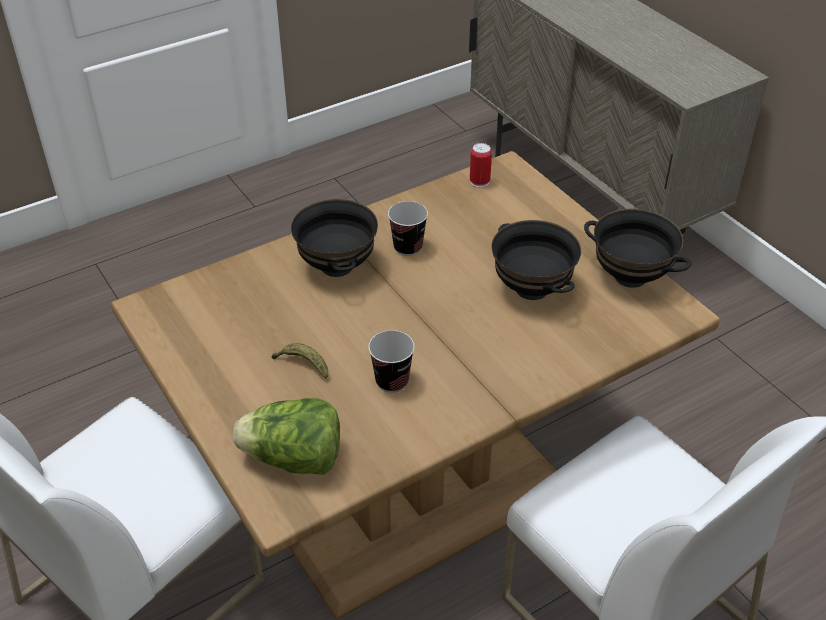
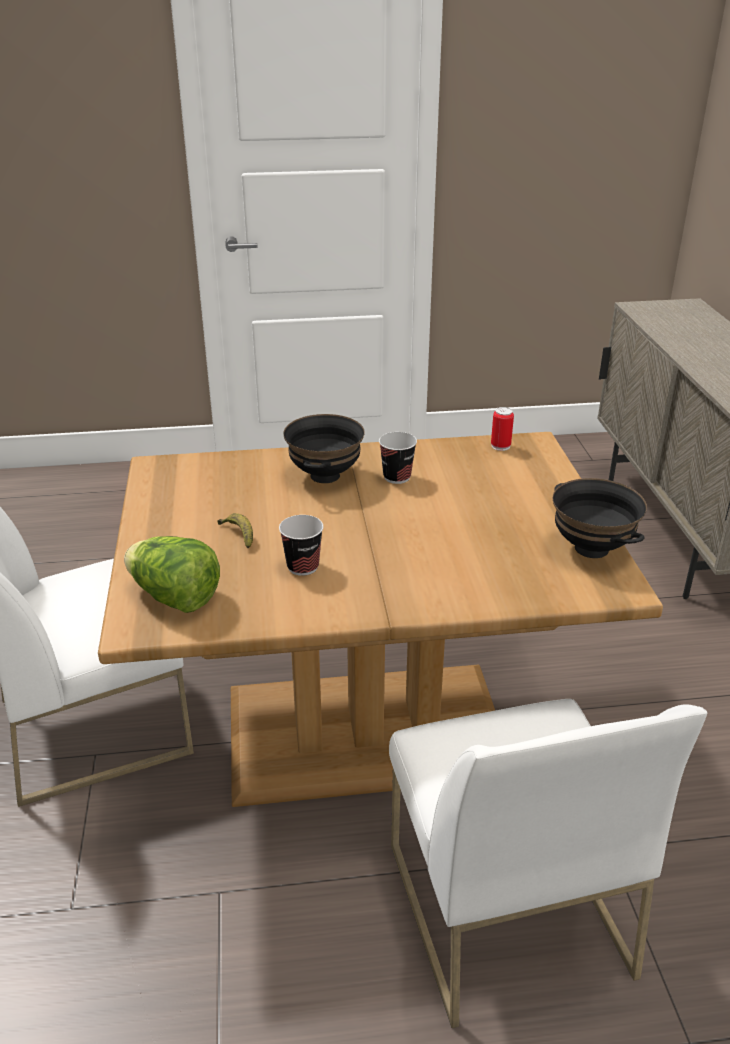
camera: 25 degrees right, 10 degrees down
black bowl [491,220,581,300] -> none

